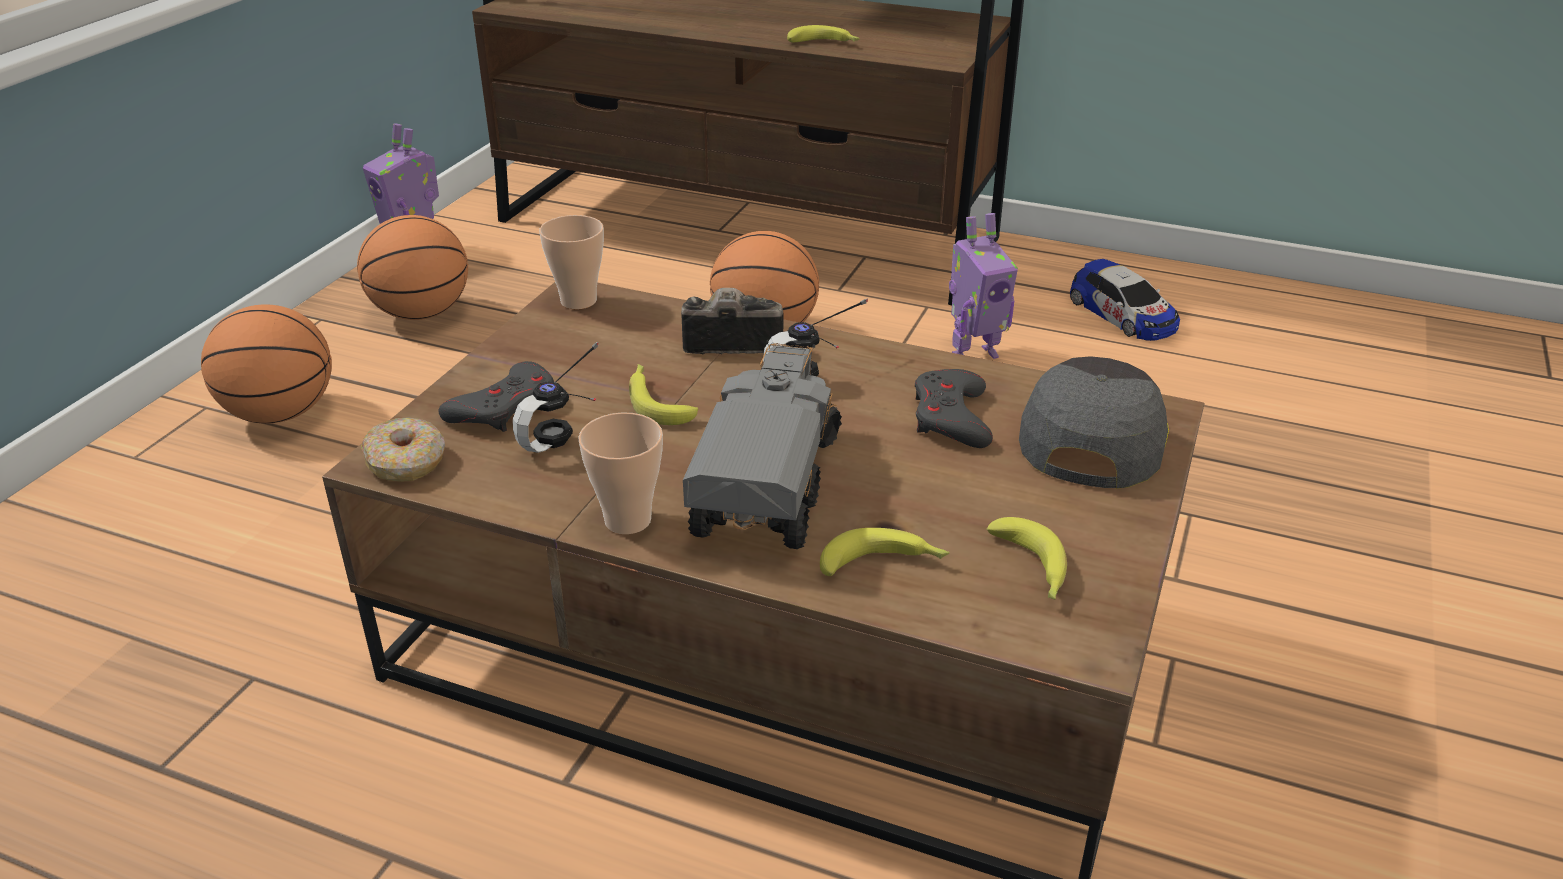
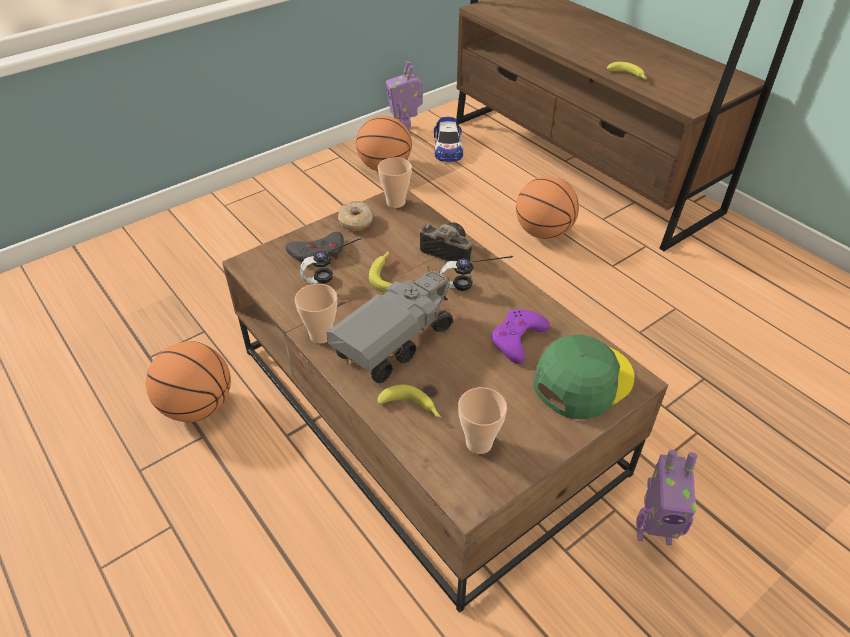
camera: 30 degrees right, 10 degrees up
basketball [201,304,332,423] -> basketball moved to [146,341,231,422]
donut [361,417,445,482] -> donut moved to [338,201,373,231]
grey game controller [915,369,993,448] -> purple game controller [491,309,550,364]
toy robot [949,213,1018,359] -> toy robot moved to [636,450,697,545]
banana [987,517,1067,600] -> cup [458,387,507,454]
grey cap [1019,356,1169,489] -> green cap [533,334,634,419]
toy car [1070,259,1180,341] -> toy car moved to [434,117,463,162]

